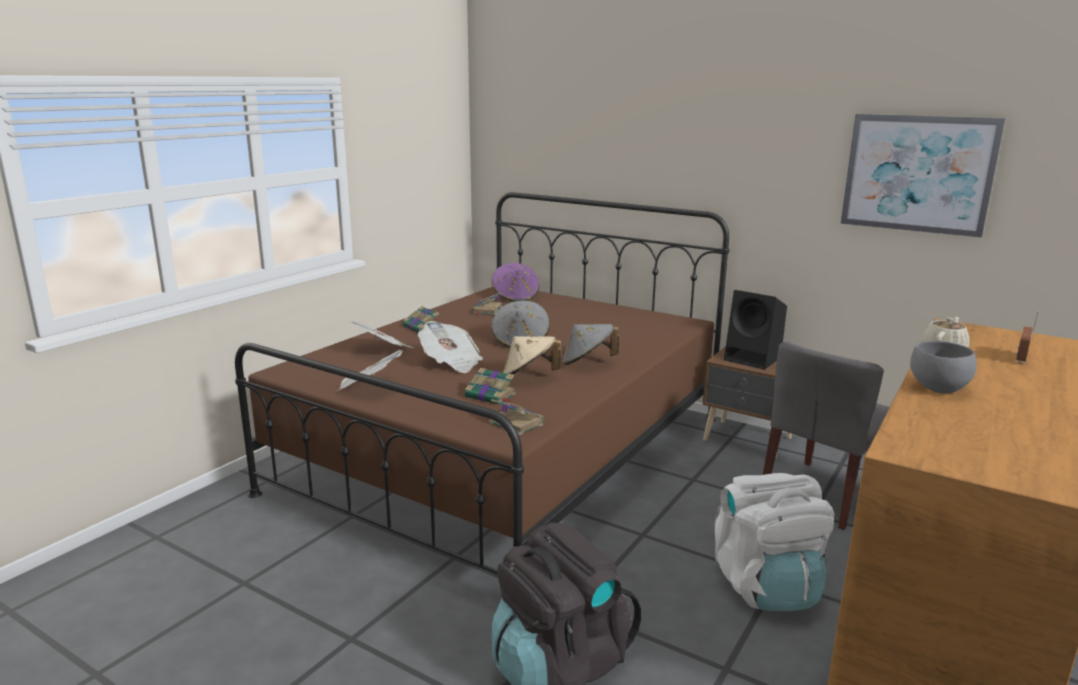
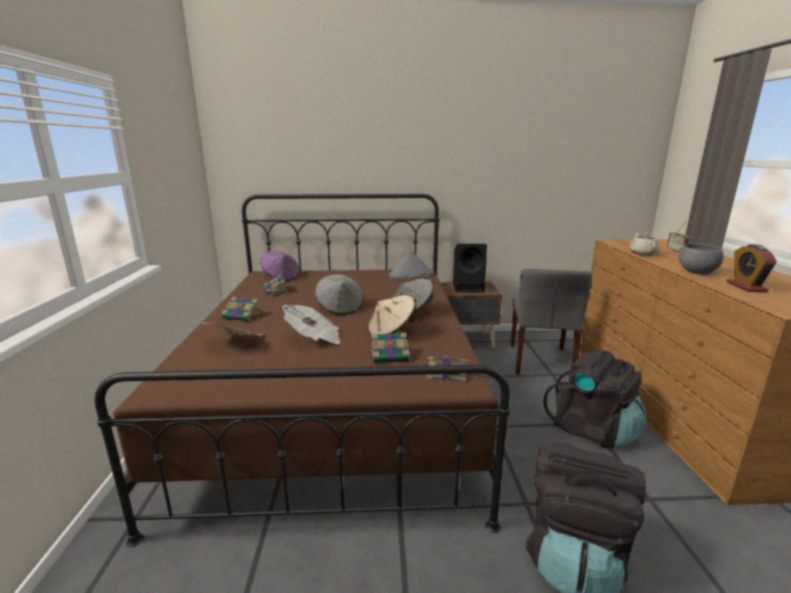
camera: 35 degrees left, 0 degrees up
newspaper [338,350,403,391] -> none
white backpack [714,473,835,611] -> black backpack [543,349,646,448]
picture [841,114,1005,238] -> none
none -> grey hat [388,250,433,279]
none -> alarm clock [726,244,777,292]

